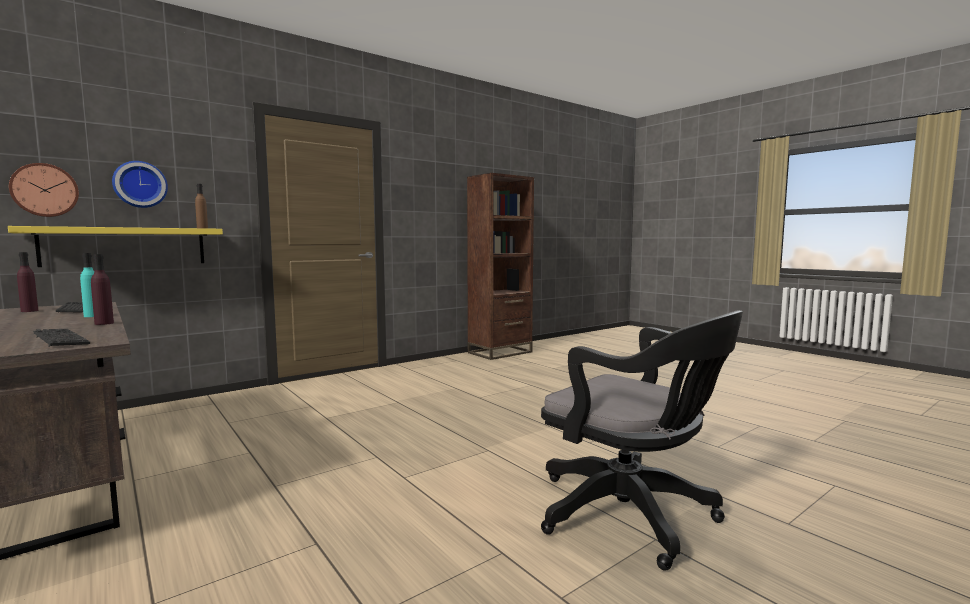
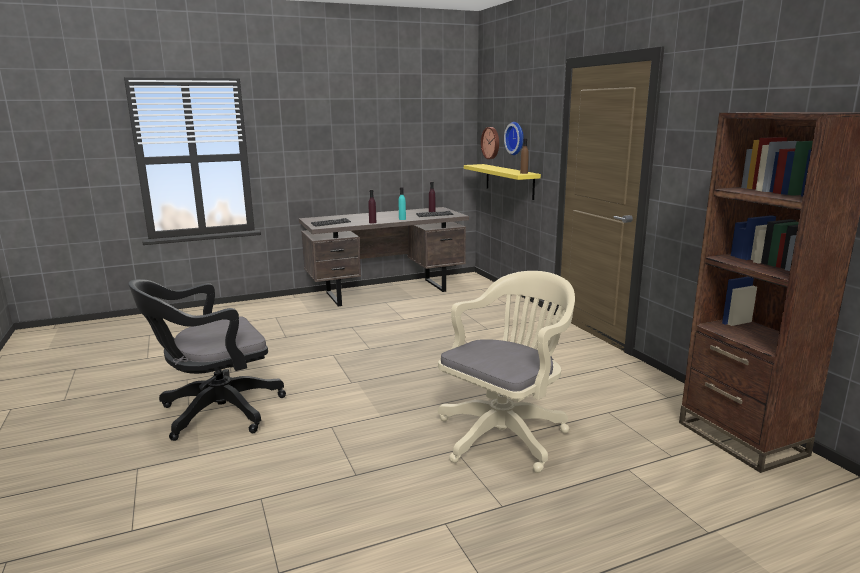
camera: 105 degrees right, 10 degrees up
none -> beige office chair [438,271,575,473]

